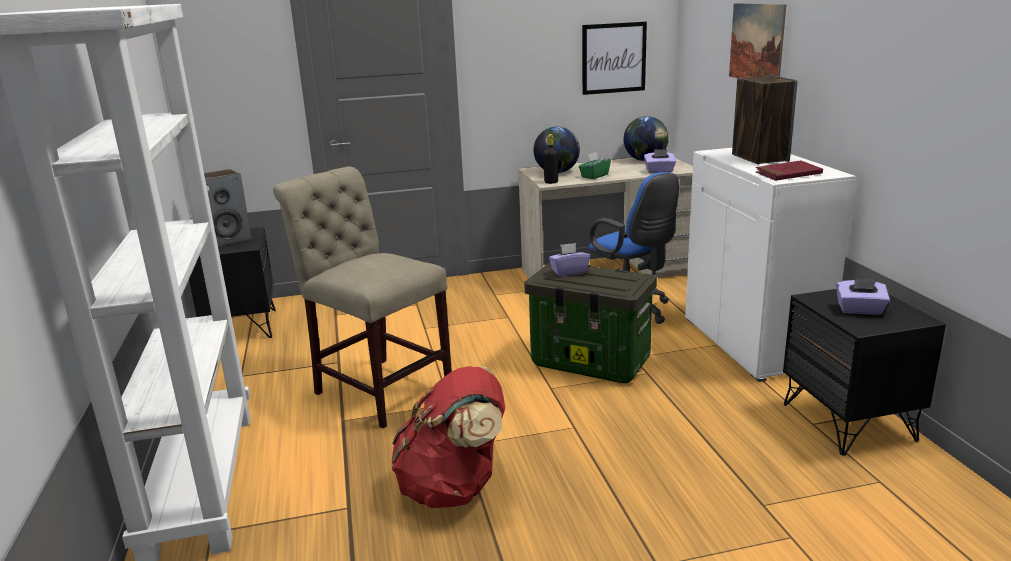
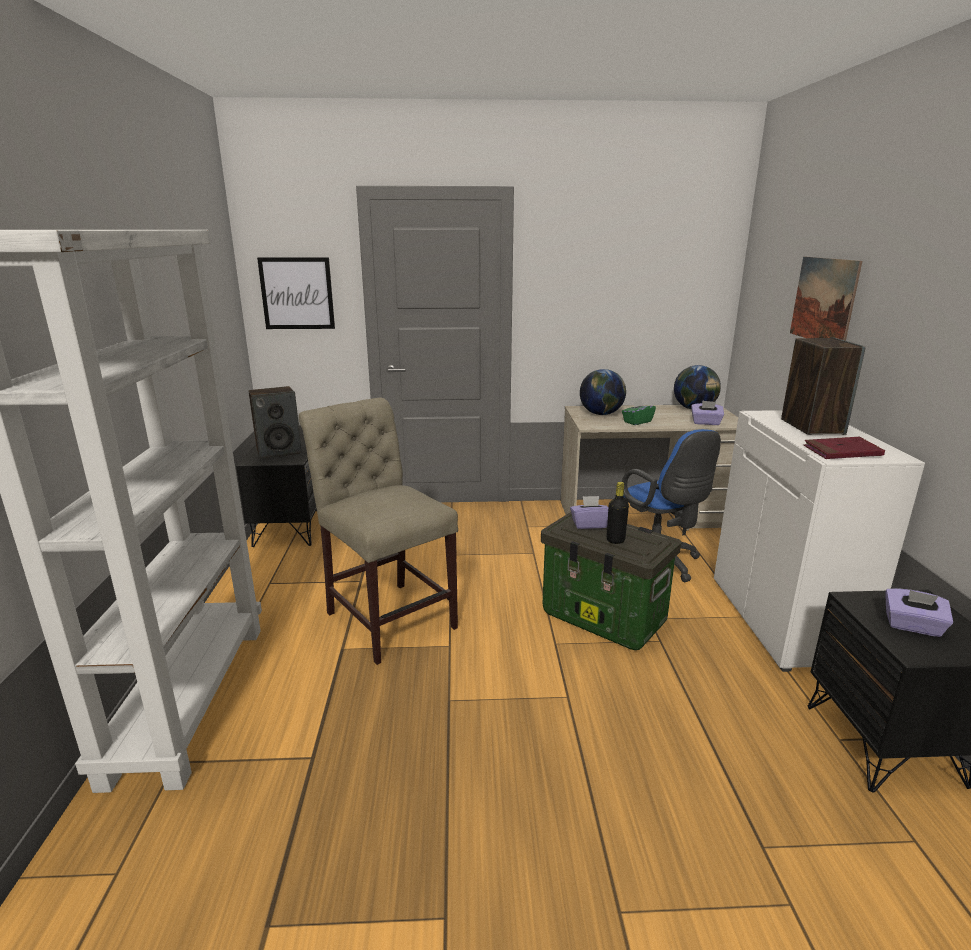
camera: 10 degrees right, 0 degrees up
red backpack [391,366,505,508] -> none
black bottle [543,134,558,184] -> black bottle moved to [607,482,629,544]
picture [582,22,647,95] -> picture moved to [257,257,335,329]

